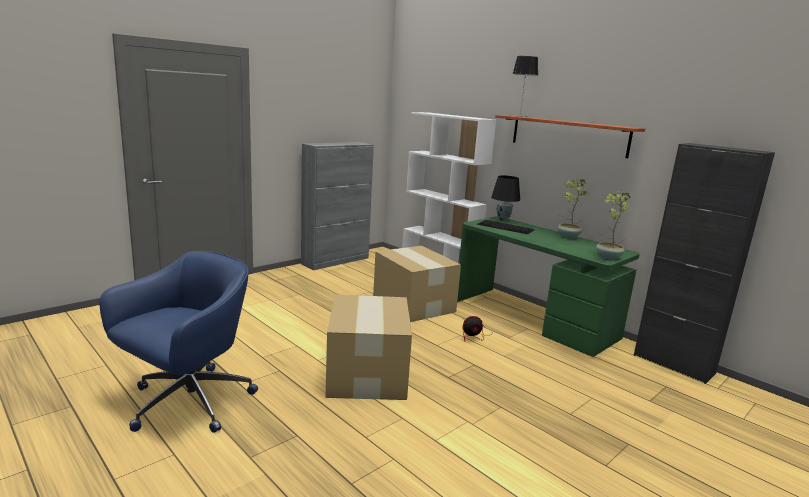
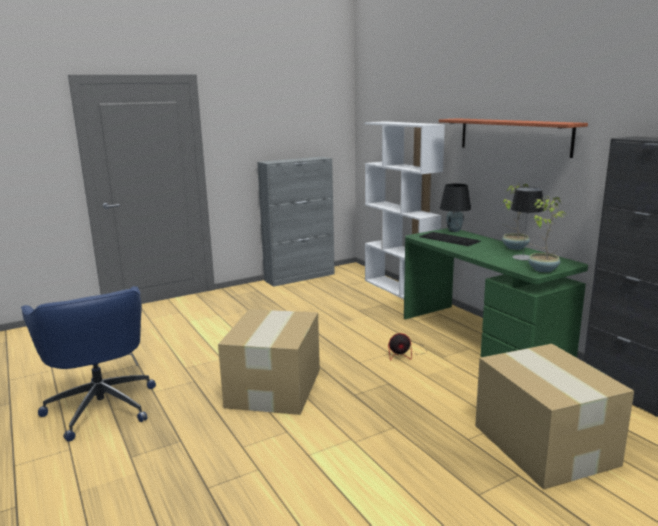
camera: 15 degrees right, 0 degrees up
blue office chair [99,251,258,433] -> blue office chair turned 105 degrees clockwise [21,286,156,442]
cardboard box [373,246,461,322] -> cardboard box moved to [475,344,634,490]
table lamp [513,56,538,117] -> table lamp moved to [511,187,544,260]

